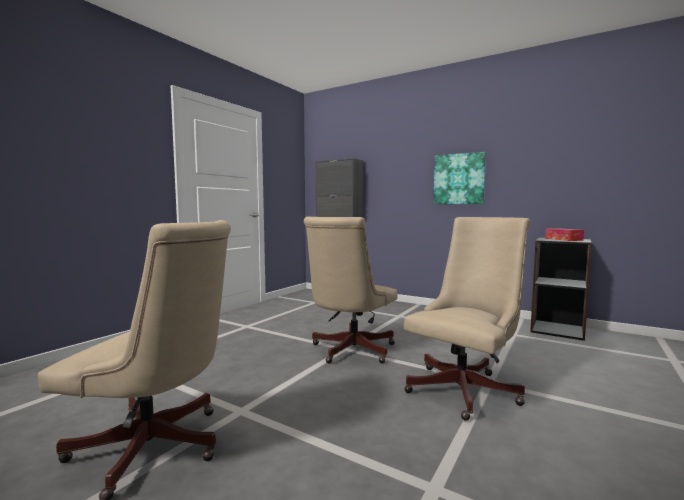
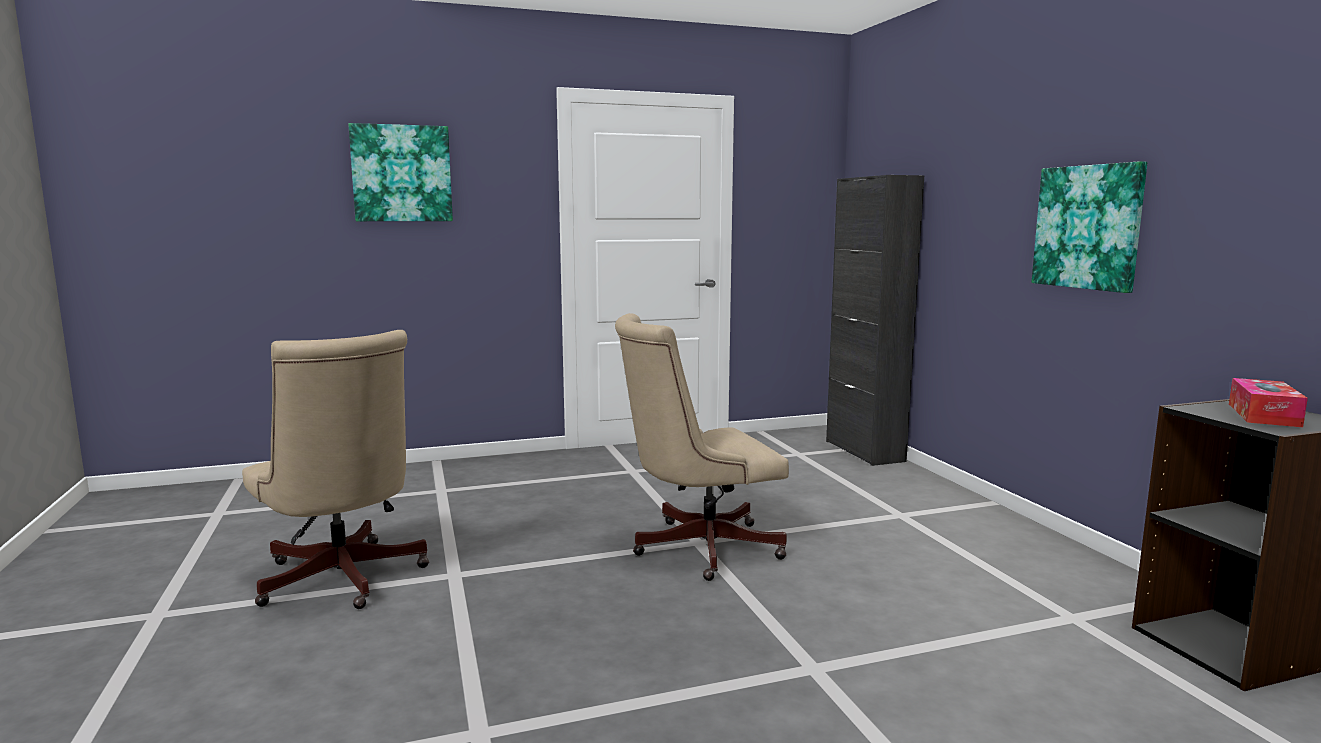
camera: 40 degrees right, 5 degrees up
beige office chair [404,217,530,421] -> none
none -> picture [348,123,453,221]

